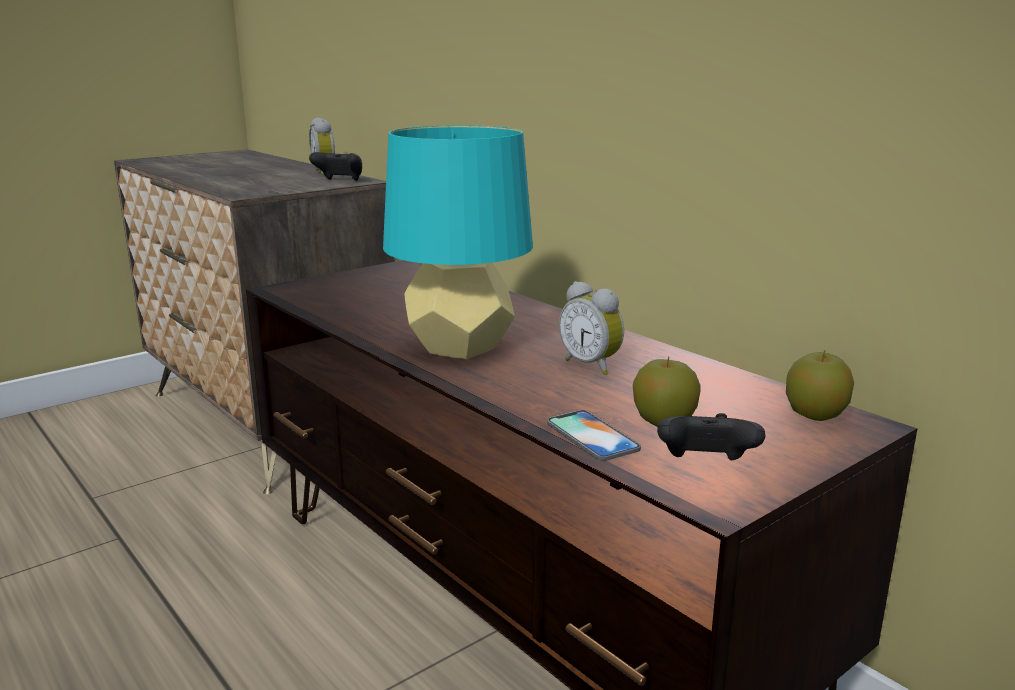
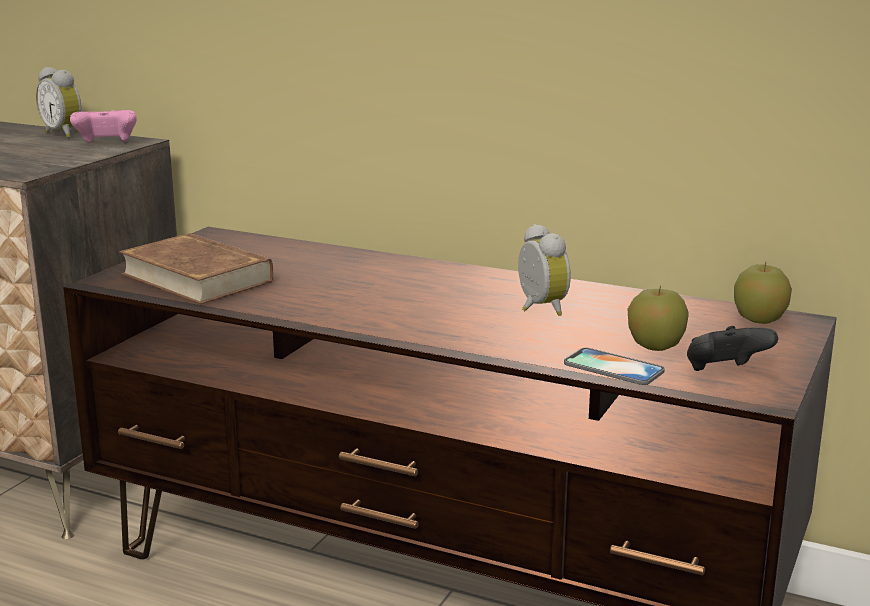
camera: 25 degrees left, 0 degrees up
black game controller [309,152,362,181] -> pink game controller [70,110,137,143]
turquoise table lamp [383,125,533,359] -> none
alarm clock [559,281,624,375] -> alarm clock turned 135 degrees counterclockwise [518,224,571,316]
none -> brown book [119,233,273,304]

